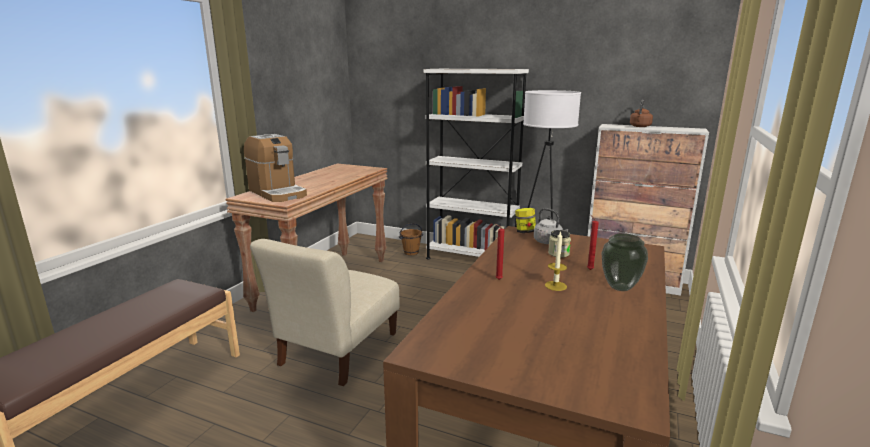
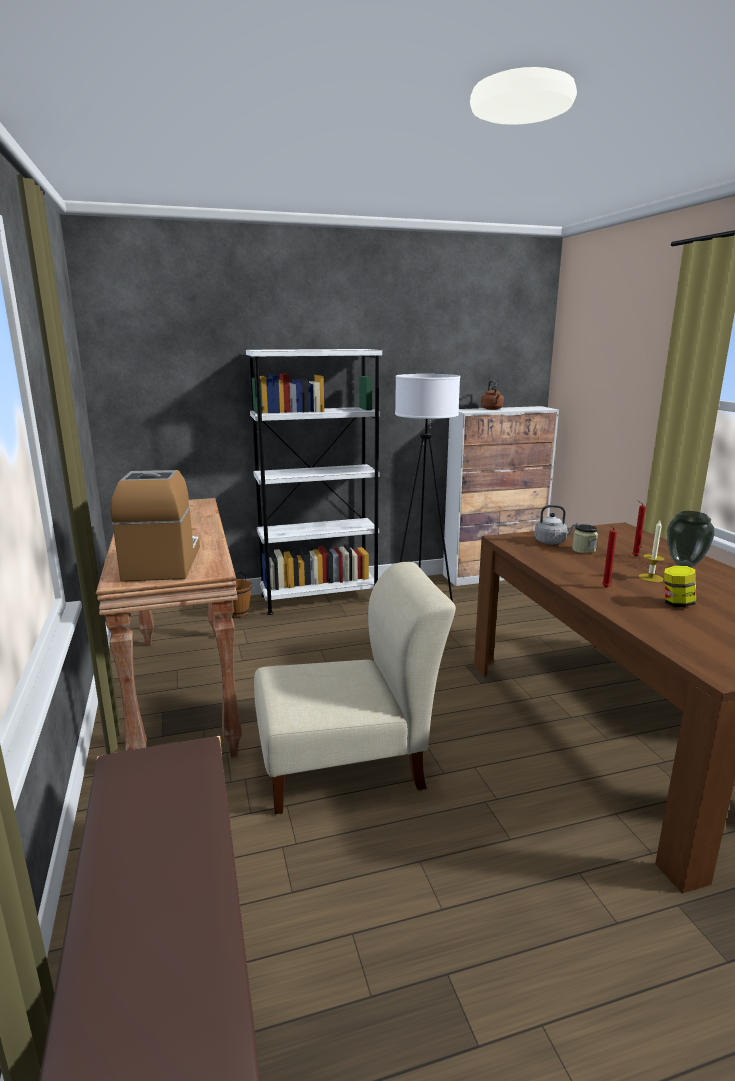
camera: 40 degrees left, 0 degrees up
coffee machine [244,134,307,202] -> coffee machine turned 105 degrees counterclockwise [111,470,200,582]
beige chair [250,239,400,386] -> beige chair turned 90 degrees counterclockwise [254,562,456,814]
jar [515,208,536,233] -> jar moved to [664,566,696,607]

